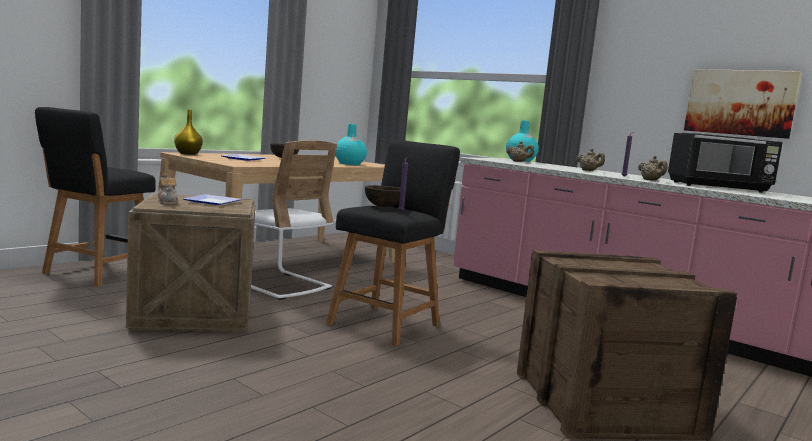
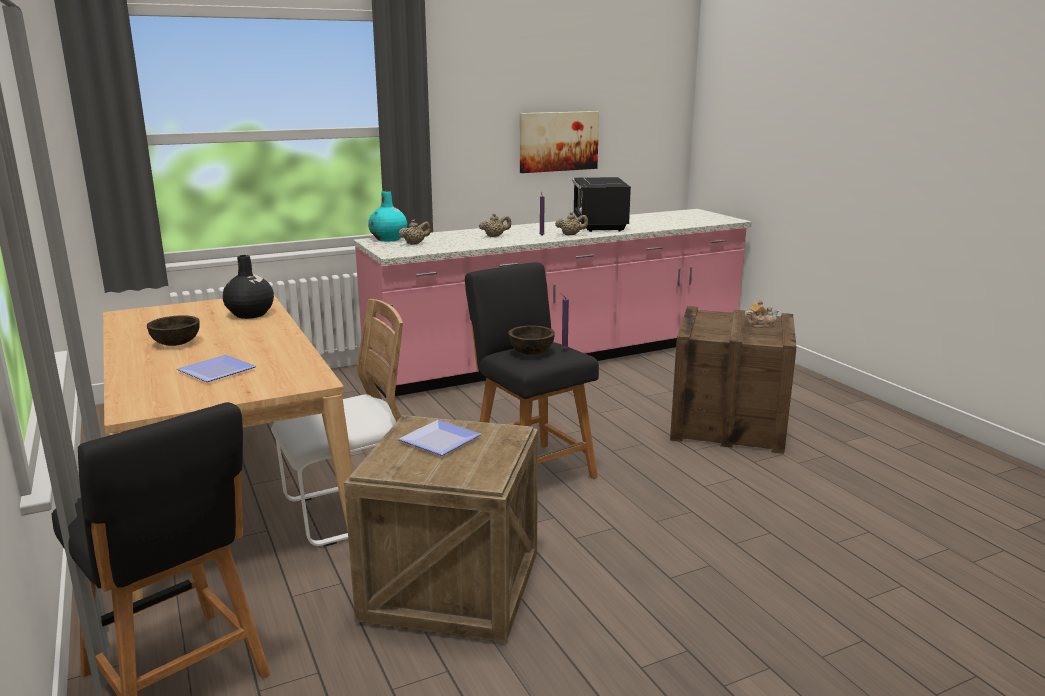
camera: 65 degrees left, 10 degrees up
teapot [158,173,178,205] -> teapot moved to [745,300,780,328]
yellow vase [174,110,203,155] -> none
turquoise vase [335,124,367,165] -> black vase [223,255,274,319]
black microwave [668,133,783,193] -> black microwave turned 150 degrees clockwise [573,177,631,232]

